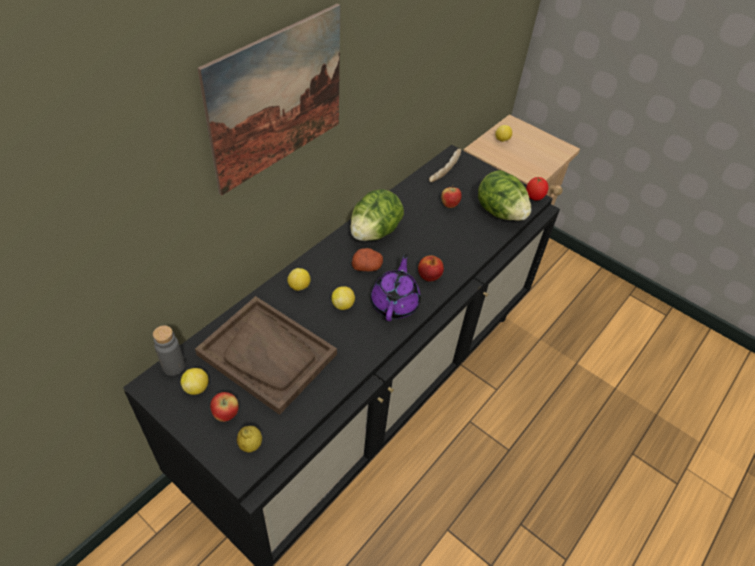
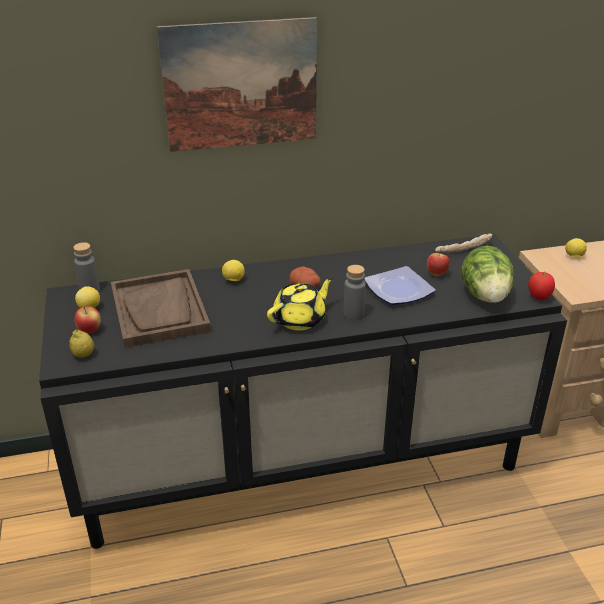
camera: 40 degrees right, 15 degrees down
lemon [332,286,355,310] -> none
lettuce [350,189,404,241] -> none
purple teapot [371,254,421,321] -> yellow teapot [267,277,333,331]
apple [418,255,444,281] -> grey bottle [344,265,366,320]
none -> plate [364,266,436,305]

